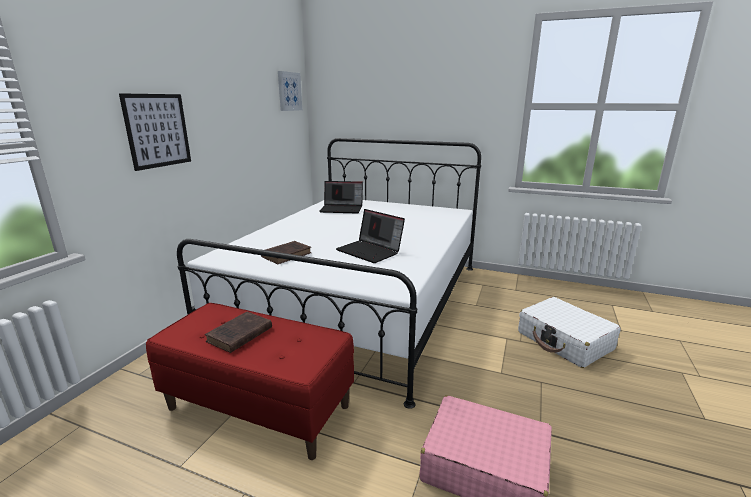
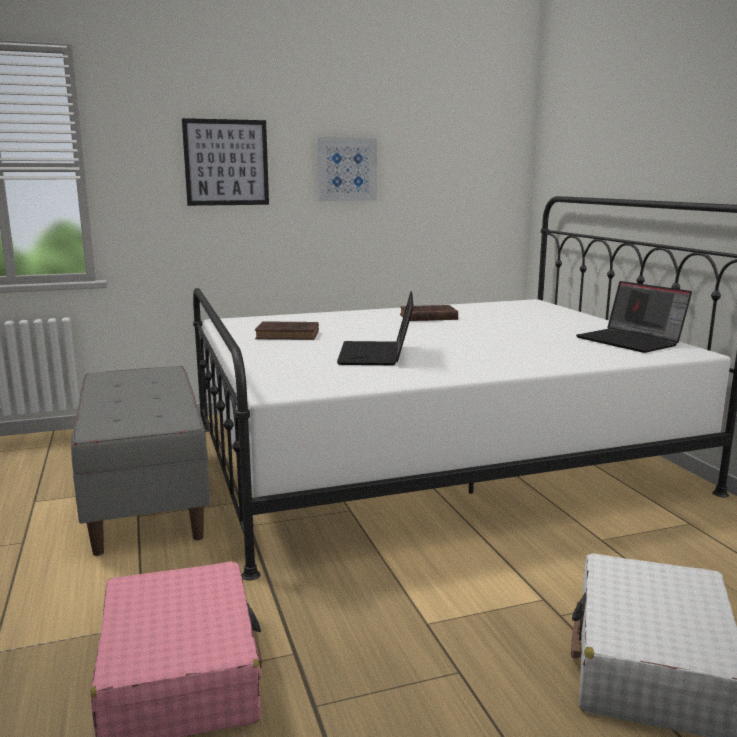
camera: 50 degrees right, 5 degrees down
red bench [146,303,354,460] -> grey bench [71,366,210,556]
brown book [205,312,272,353] -> brown book moved to [400,305,458,321]
picture [278,71,302,111] -> picture moved to [317,137,377,201]
laptop [319,181,363,214] -> laptop moved to [576,281,692,353]

